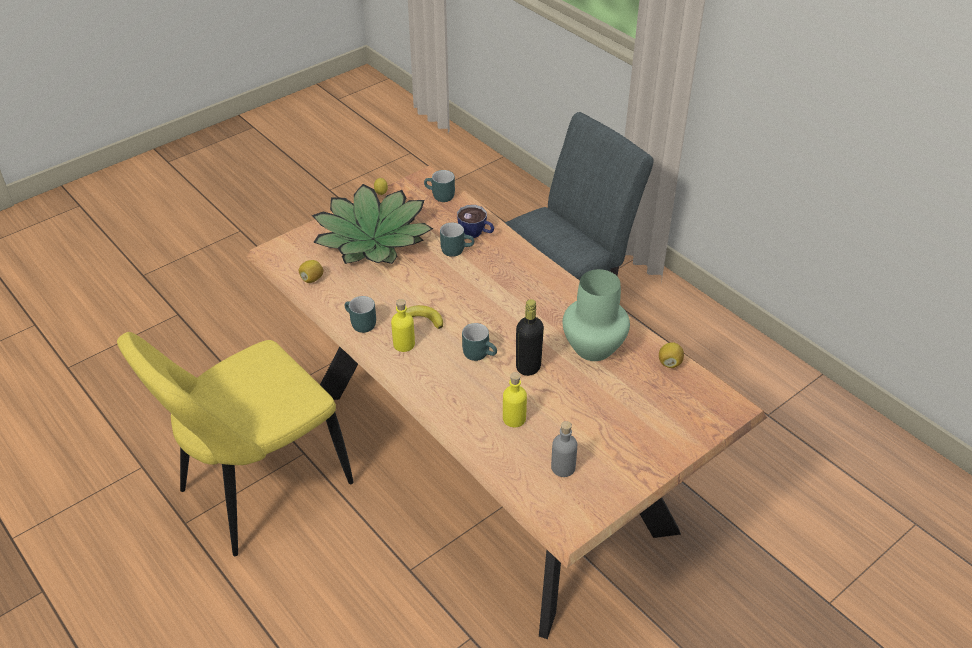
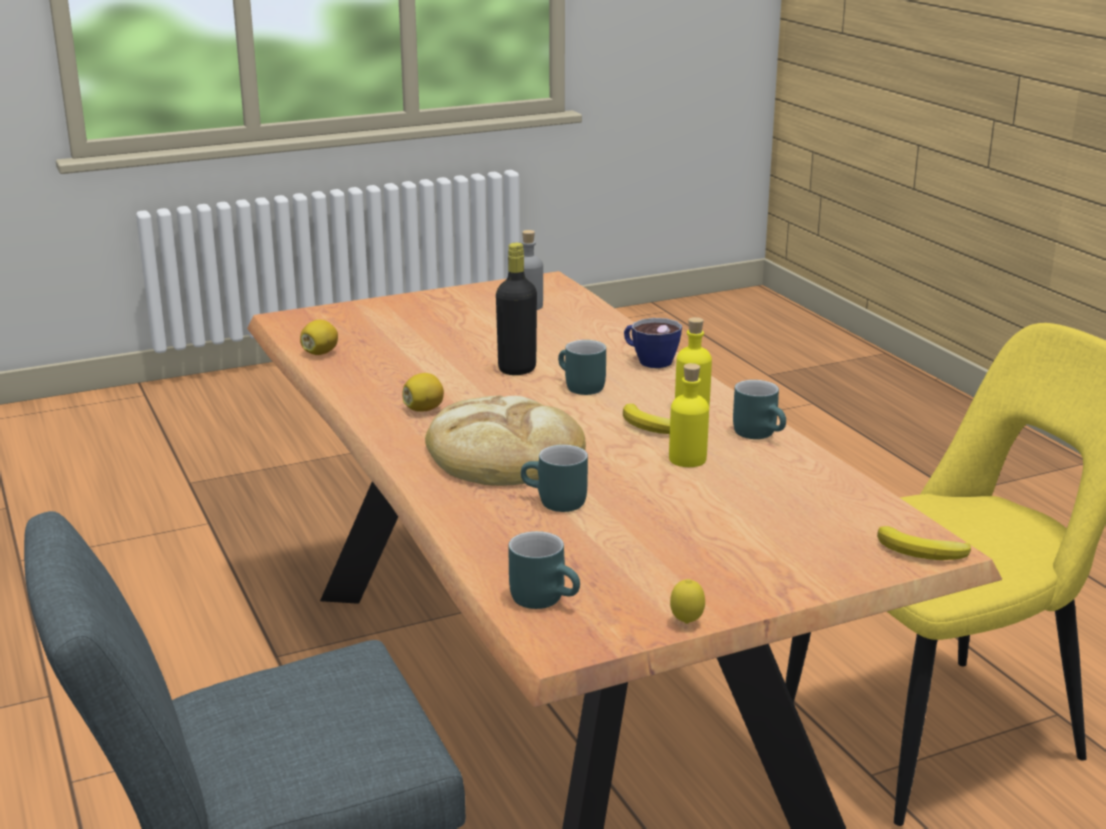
camera: 165 degrees left, 20 degrees down
lemon [299,260,323,283] -> lemon moved to [402,373,444,412]
potted plant [312,184,433,264] -> none
cup [457,205,494,238] -> cup moved to [624,318,682,368]
yellow bottle [503,372,527,427] -> yellow bottle moved to [669,363,709,467]
green vase [563,269,630,361] -> none
none -> bread [425,395,586,486]
none -> banana [877,526,971,560]

